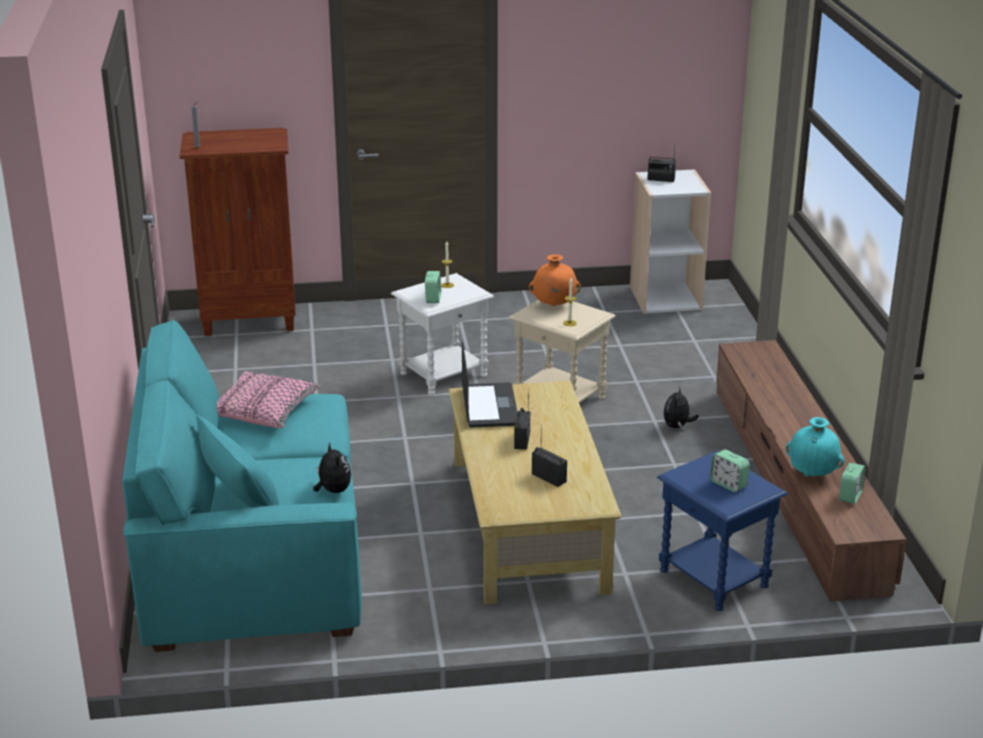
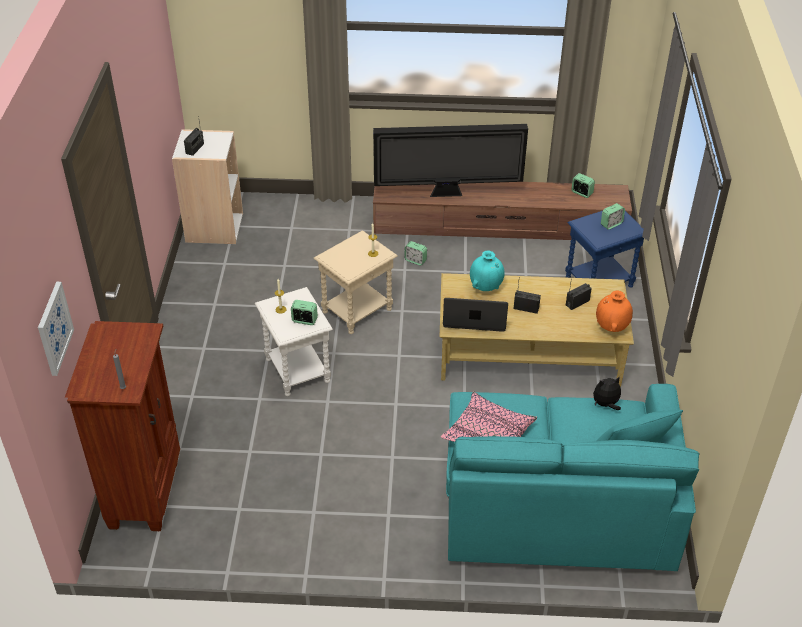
camera: 80 degrees left, 15 degrees up
orange vase [529,254,581,306] -> orange vase moved to [596,291,633,332]
plush toy [663,386,699,428] -> alarm clock [404,241,427,266]
turquoise vase [786,417,845,477] -> turquoise vase moved to [470,250,505,291]
none -> picture [38,282,74,376]
none -> television [373,124,528,197]

